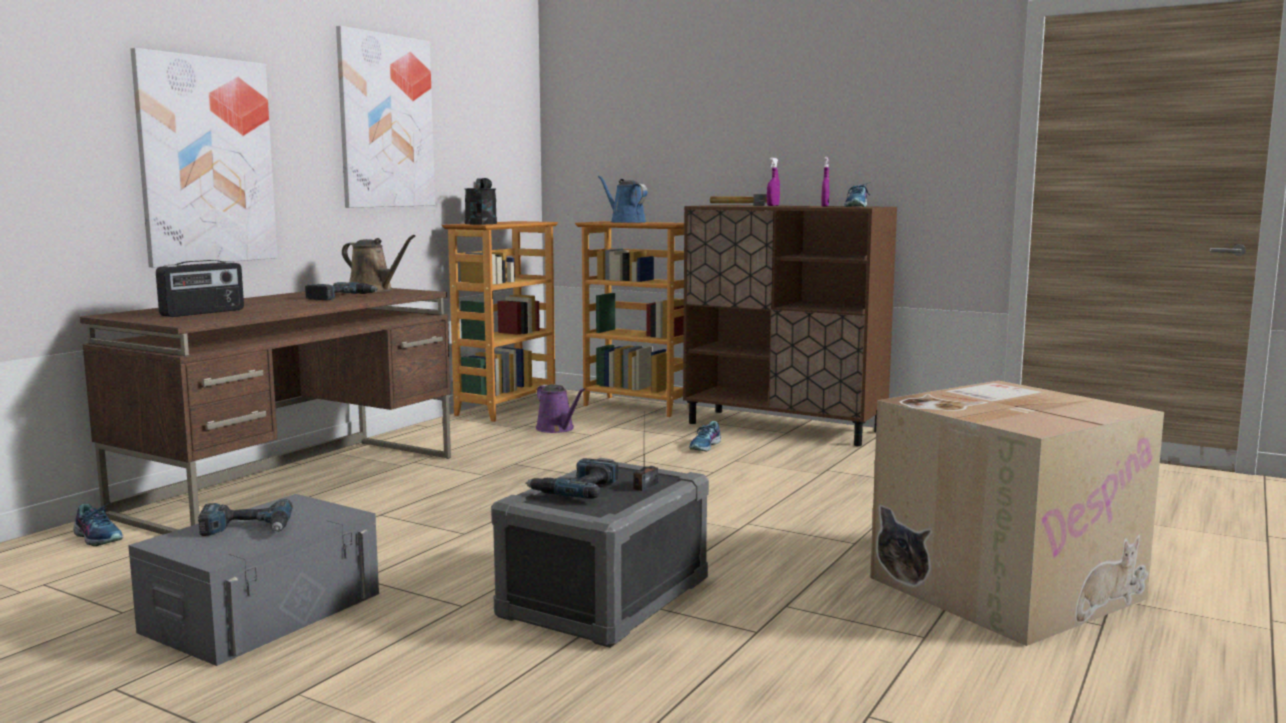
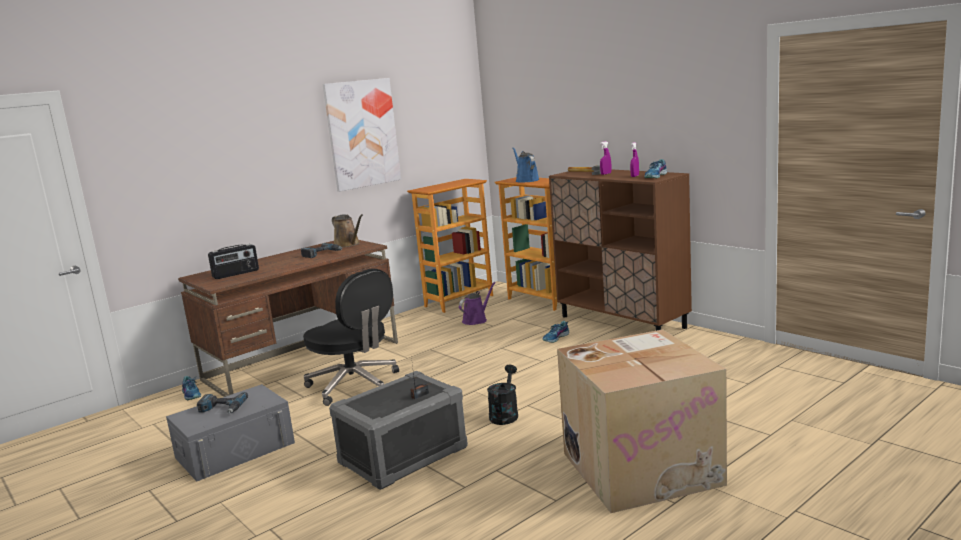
camera: 20 degrees right, 5 degrees up
picture [130,48,278,267] -> none
black watering can [465,178,497,224] -> black watering can moved to [487,365,518,425]
power drill [525,458,618,499] -> none
purple watering can [536,384,585,433] -> purple watering can turned 120 degrees counterclockwise [459,282,496,325]
none -> black office chair [303,268,399,406]

